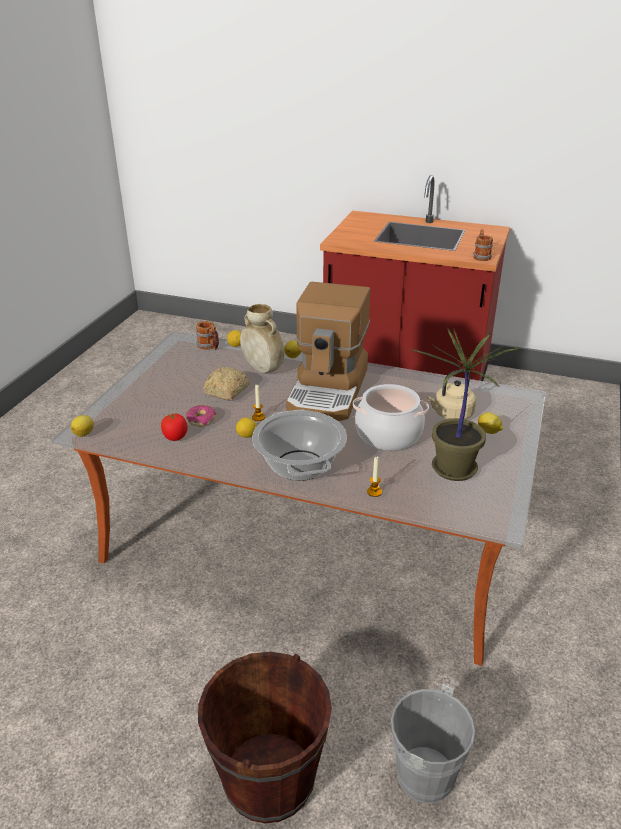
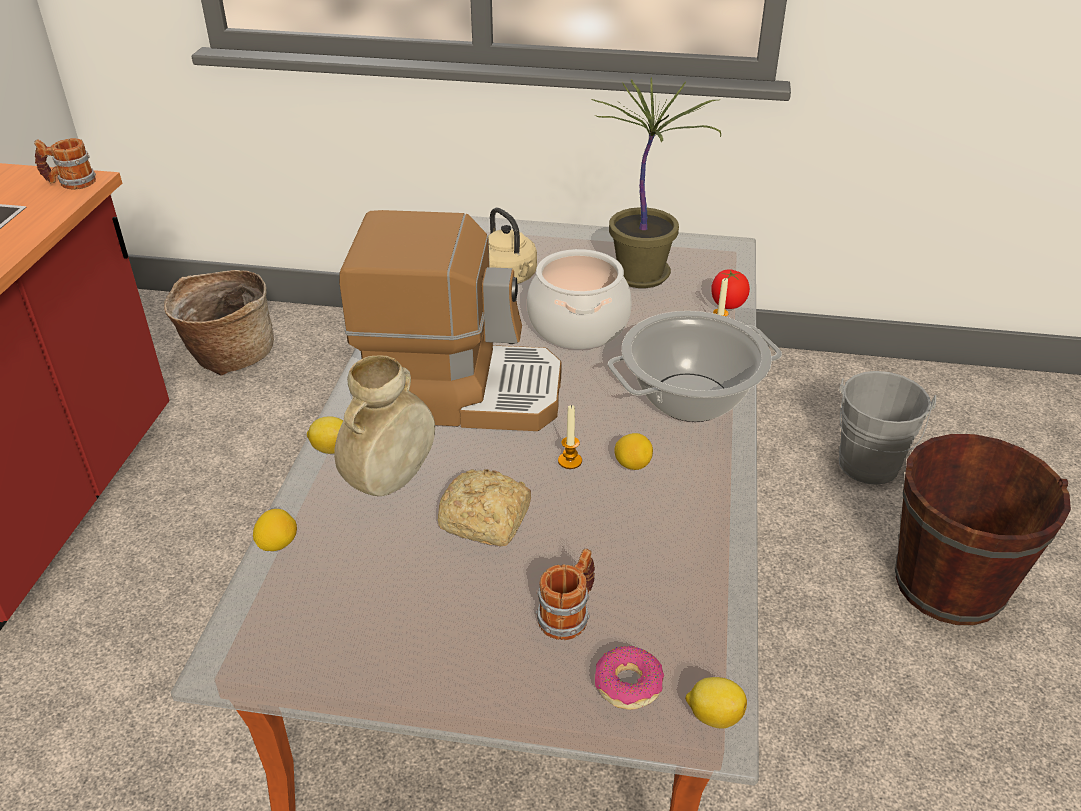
camera: 100 degrees left, 5 degrees up
tomato [161,414,188,441] -> tomato moved to [711,270,750,309]
donut [186,405,216,427] -> donut moved to [595,646,664,710]
mug [196,321,219,350] -> mug moved to [536,549,595,640]
lemon [478,412,503,434] -> none
none -> basket [164,270,274,376]

